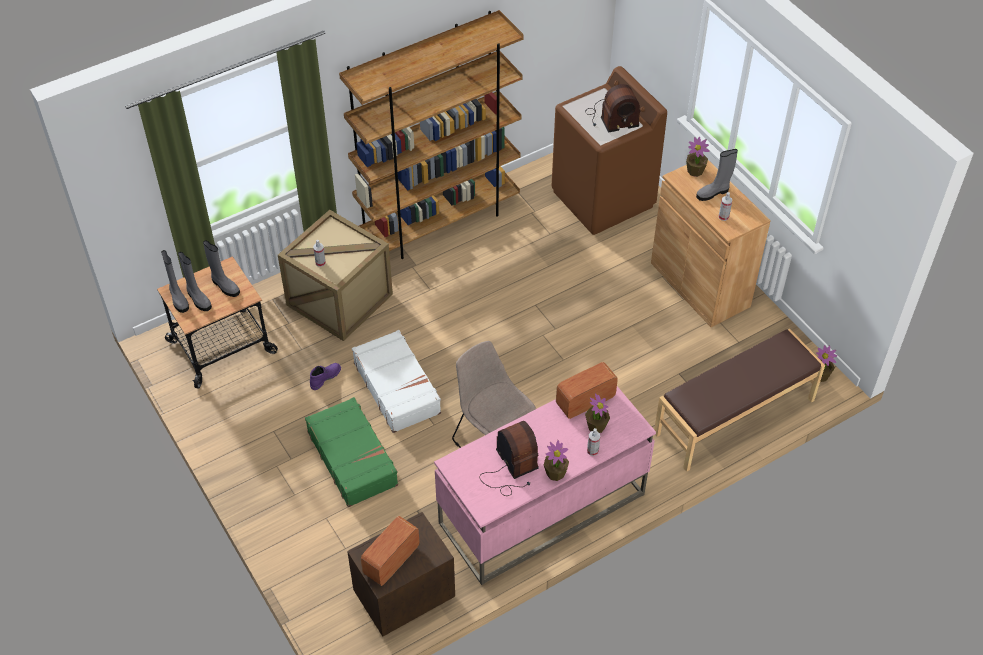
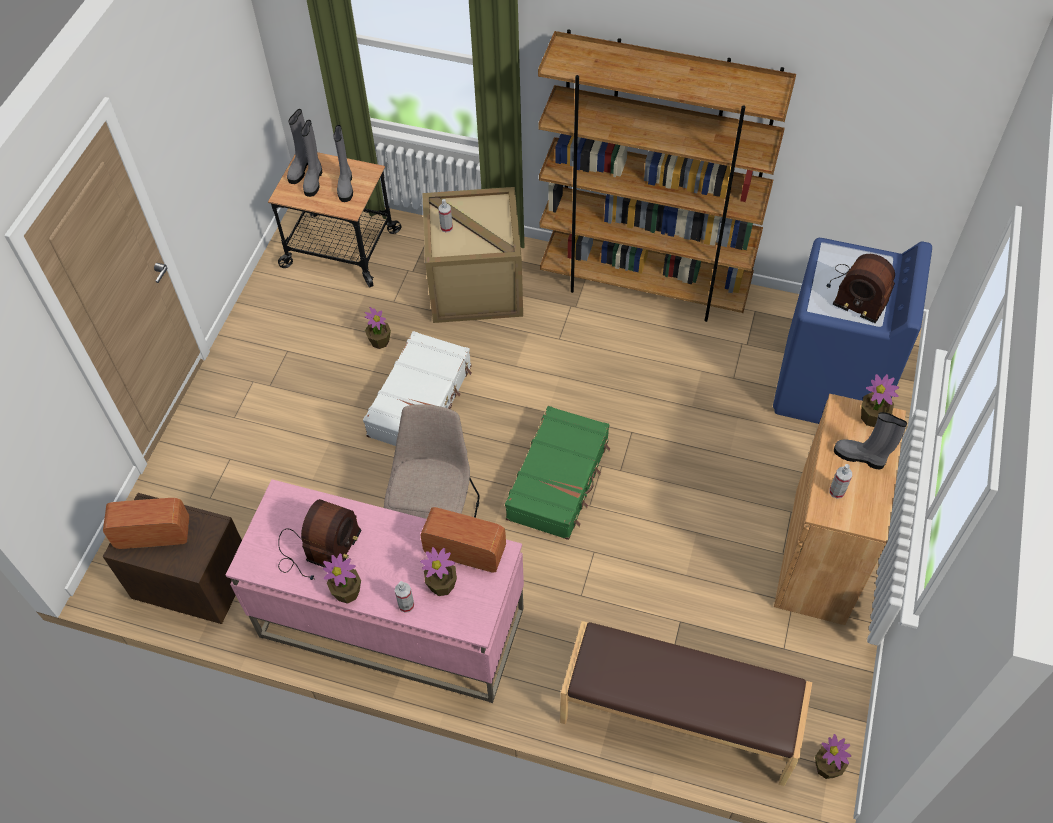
camera: 50 degrees right, 5 degrees up
green suitcase [305,397,398,507] -> green suitcase moved to [505,406,610,540]
purple boot [310,363,341,390] -> potted plant [364,307,391,349]
brown washing machine [551,66,667,235] -> blue washing machine [773,238,932,424]

